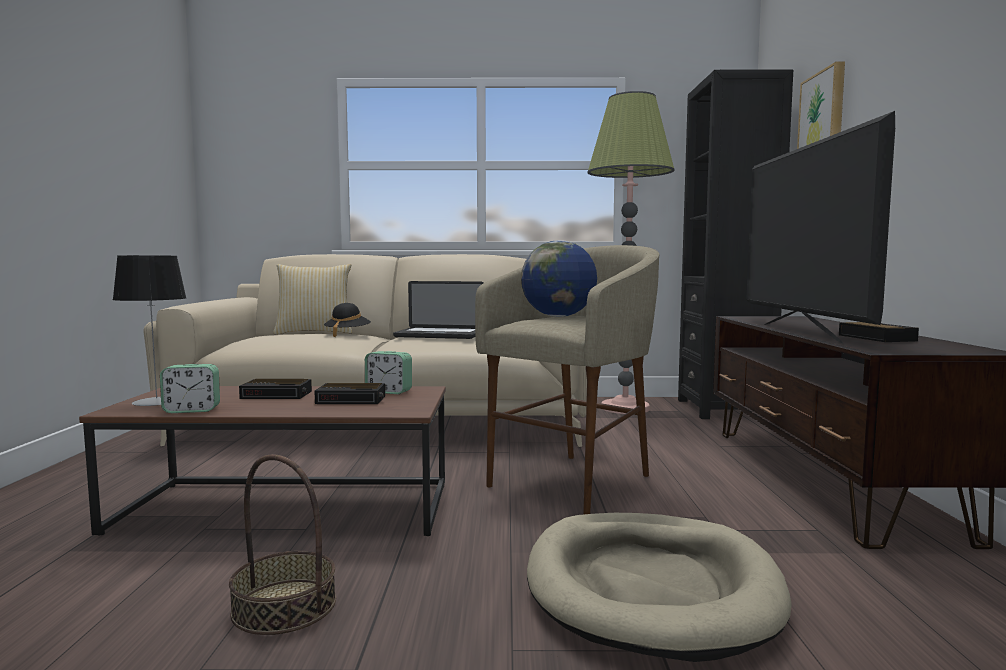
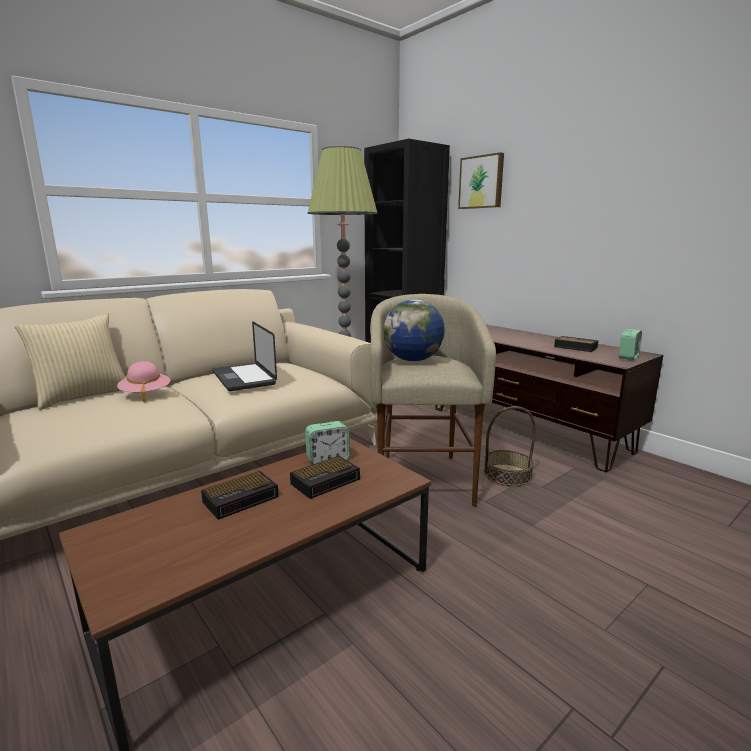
camera: 40 degrees left, 10 degrees up
table lamp [112,255,187,406] -> none
alarm clock [160,364,220,413] -> alarm clock moved to [619,329,642,360]
basket [229,454,336,635] -> basket moved to [484,406,535,487]
black hat [324,303,371,337] -> pink hat [117,361,170,402]
laptop [393,281,483,339] -> laptop turned 90 degrees clockwise [212,321,277,391]
beige dog bed [527,513,792,662] -> none
television [746,111,895,344] -> none

